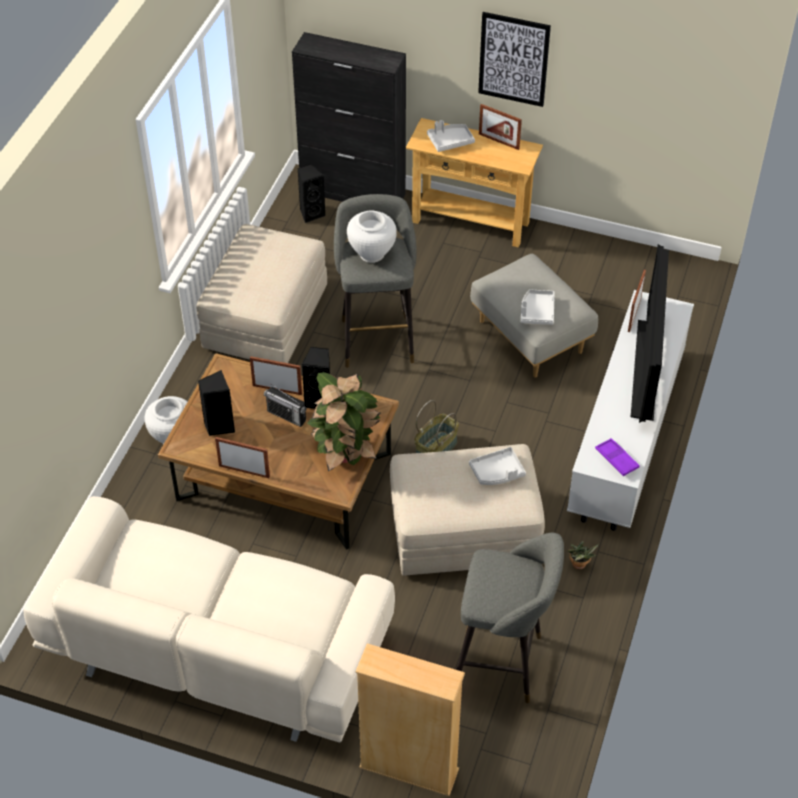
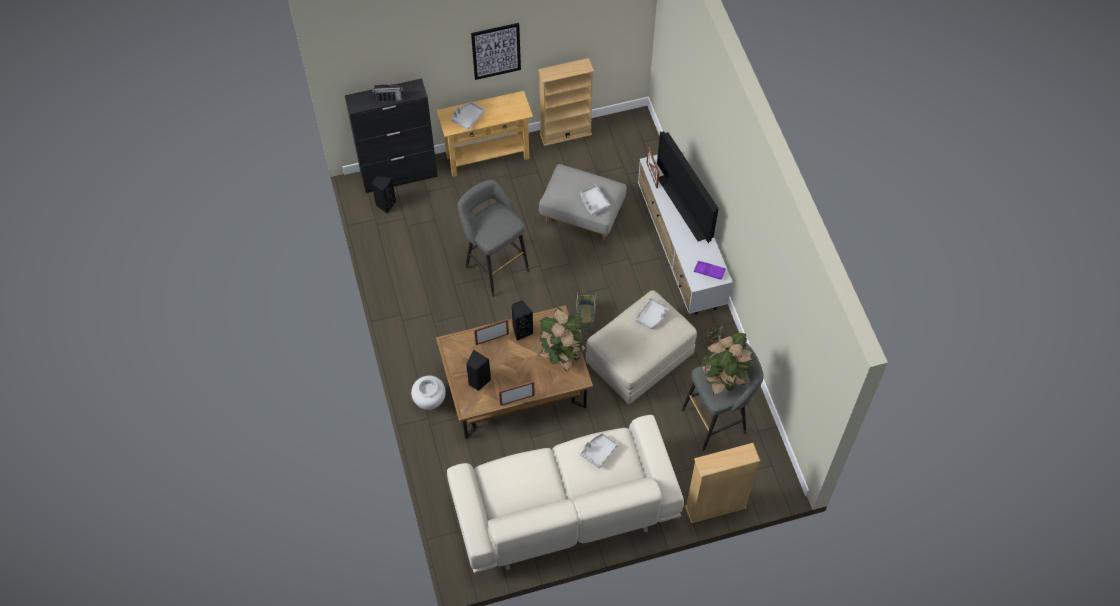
camera: 35 degrees left, 10 degrees up
beige ottoman [197,224,327,363] -> none
radio [264,384,306,427] -> radio moved to [372,83,403,102]
white vase [347,210,397,263] -> none
picture frame [479,104,522,150] -> none
none -> beige bookcase [538,58,594,146]
none -> grey tray [580,433,618,468]
none -> potted plant [701,333,754,396]

